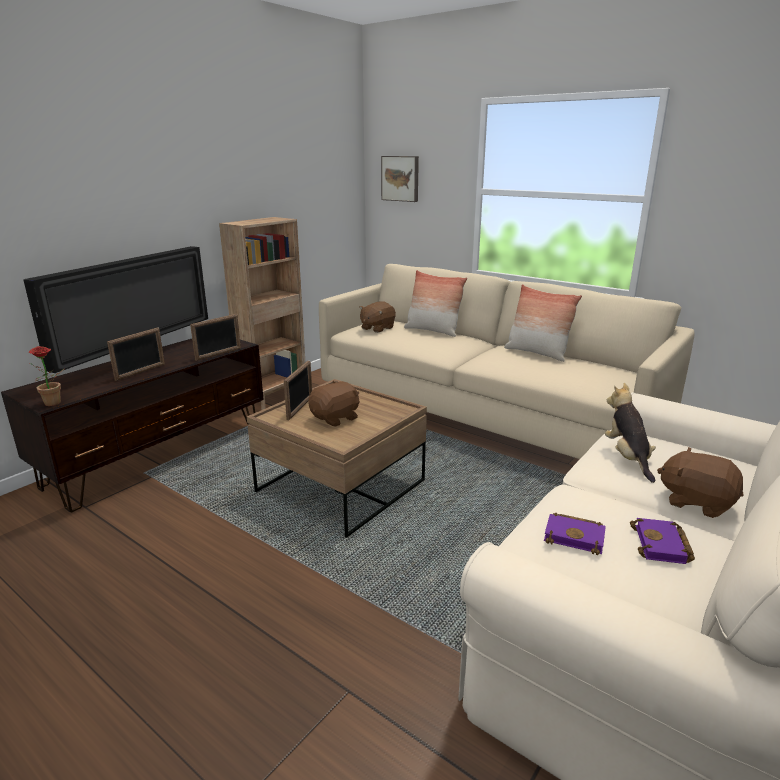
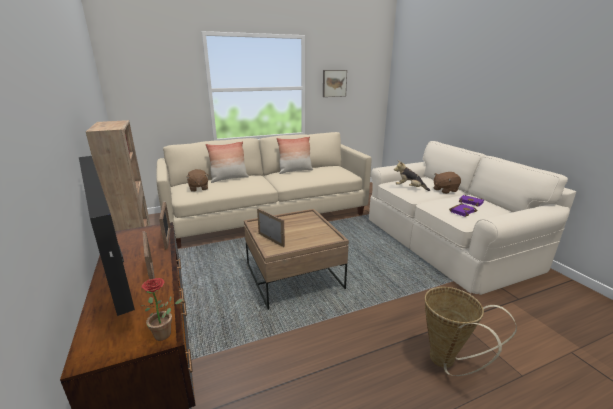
camera: 60 degrees left, 0 degrees up
brown plush toy [308,381,360,427] -> none
picture [381,156,419,202] -> picture moved to [323,70,347,97]
none -> basket [425,287,517,376]

